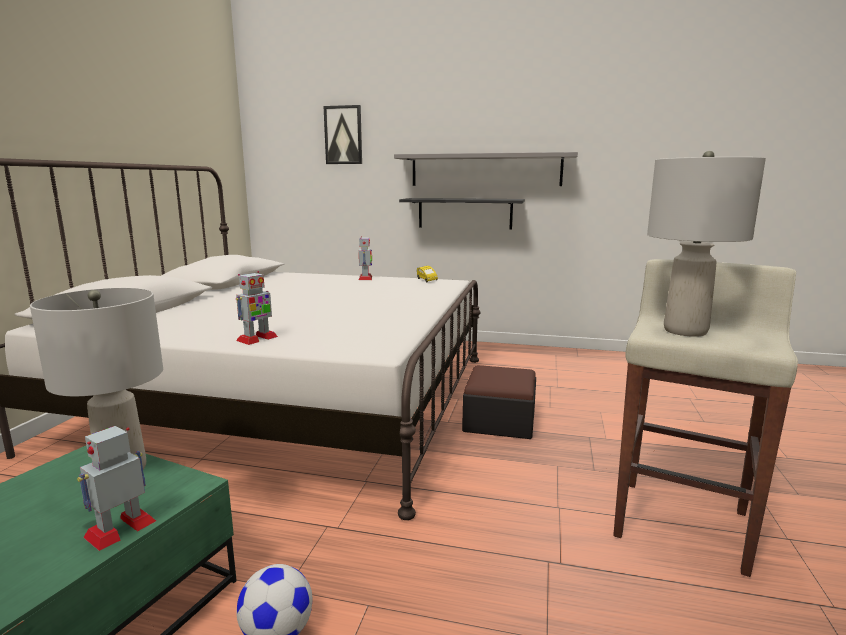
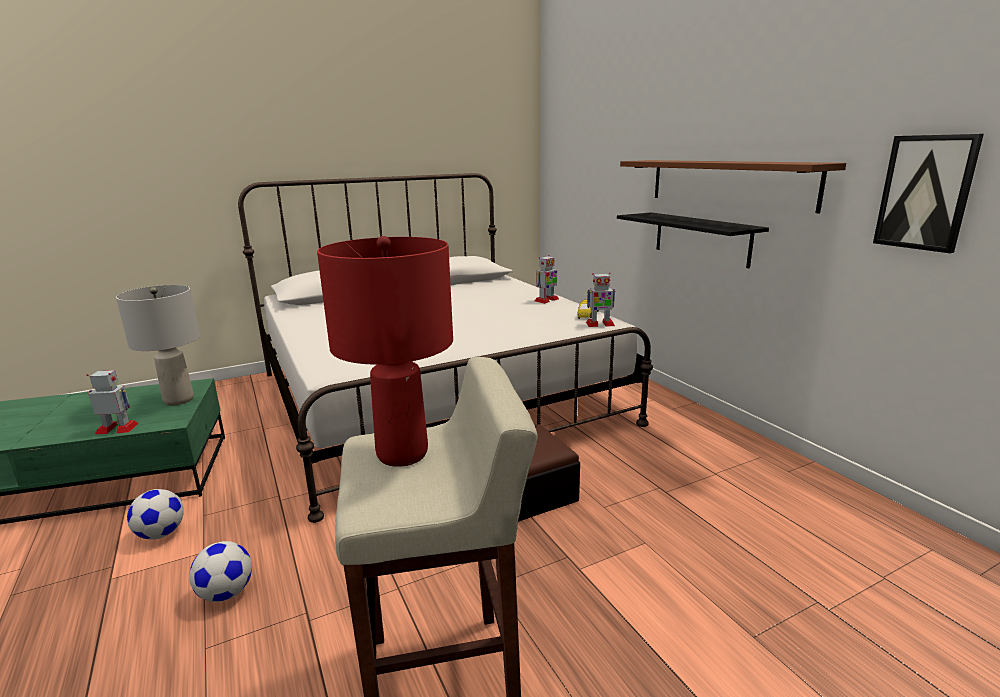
camera: 50 degrees right, 5 degrees up
toy robot [236,271,278,345] -> toy robot moved to [586,273,616,327]
picture [323,105,362,164] -> picture moved to [873,134,984,253]
grey shelf [394,152,578,186] -> brown shelf [620,160,846,214]
grey table lamp [647,151,766,337] -> red table lamp [317,236,453,467]
none -> football [189,541,252,602]

